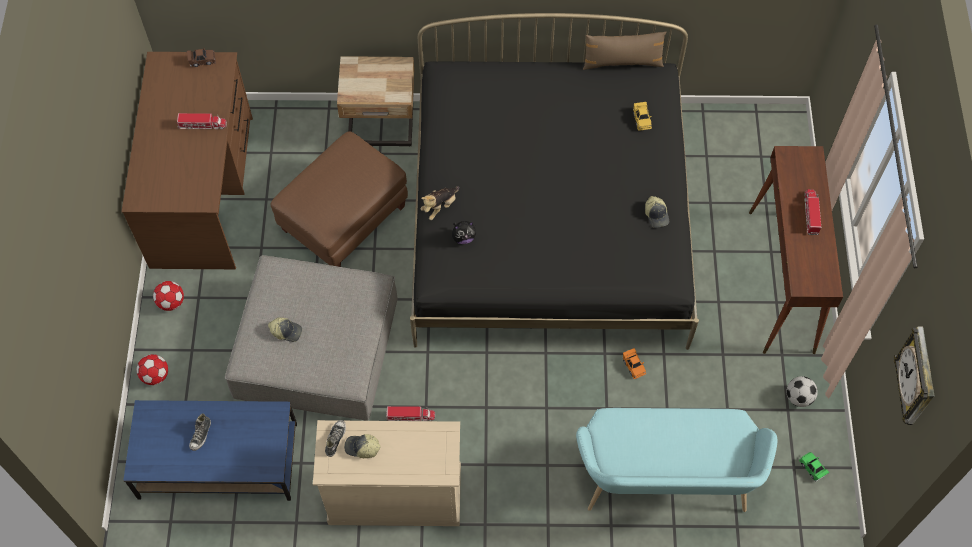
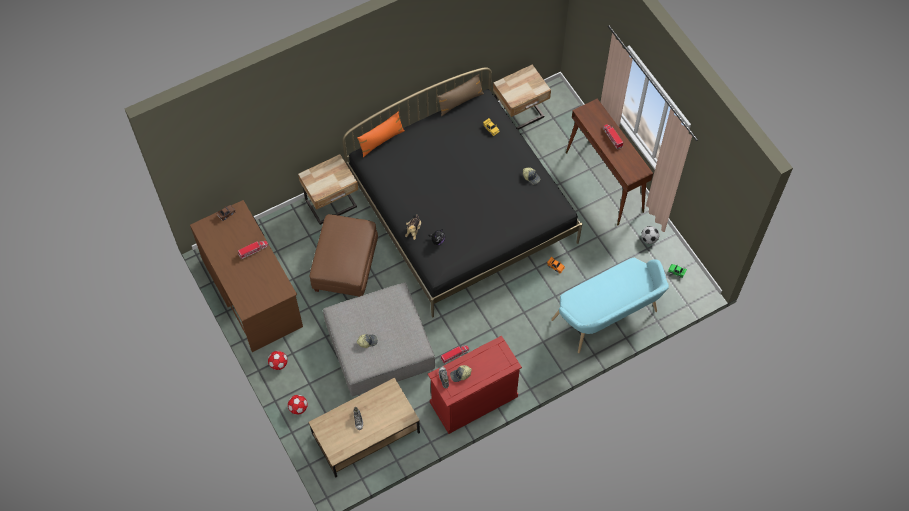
camera: 30 degrees left, 0 degrees up
blue coffee table [123,400,297,501] -> brown coffee table [308,377,420,478]
beige dresser [313,420,461,526] -> red dresser [428,336,522,434]
wall clock [894,326,934,425] -> none
none -> orange pillow [357,111,405,157]
none -> beige nightstand [493,64,551,130]

